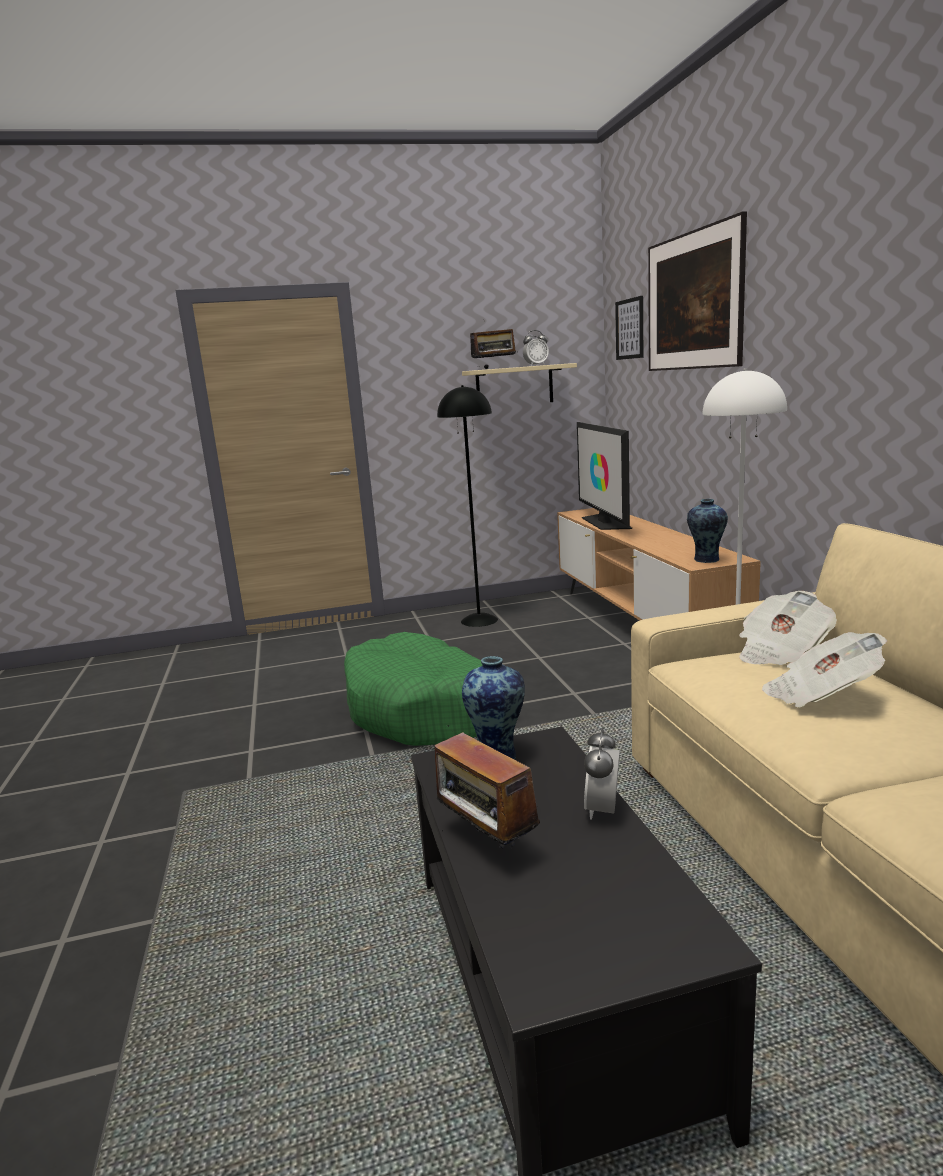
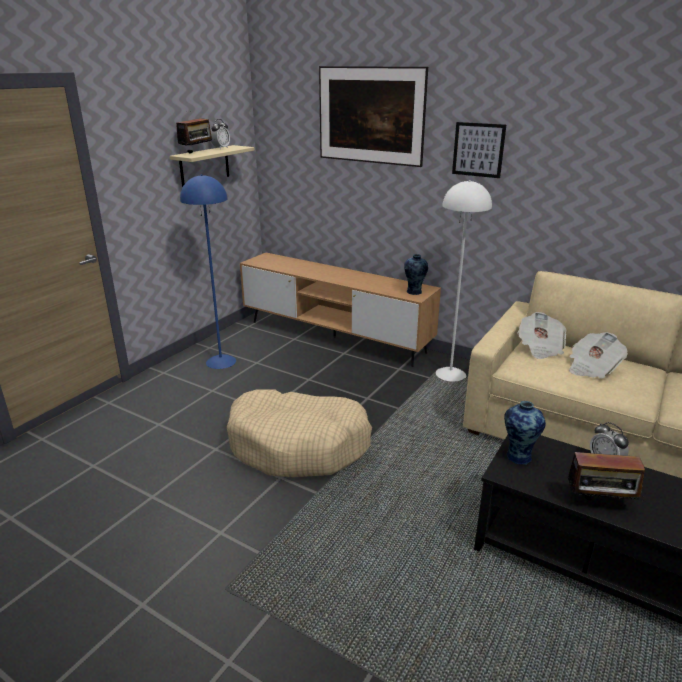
camera: 45 degrees left, 10 degrees up
green dog bed [344,632,482,746] -> beige dog bed [227,389,372,477]
black floor lamp [437,385,498,627] -> blue floor lamp [180,174,236,369]
television [577,422,632,530] -> none
picture [615,296,643,360] -> picture moved to [452,122,506,178]

